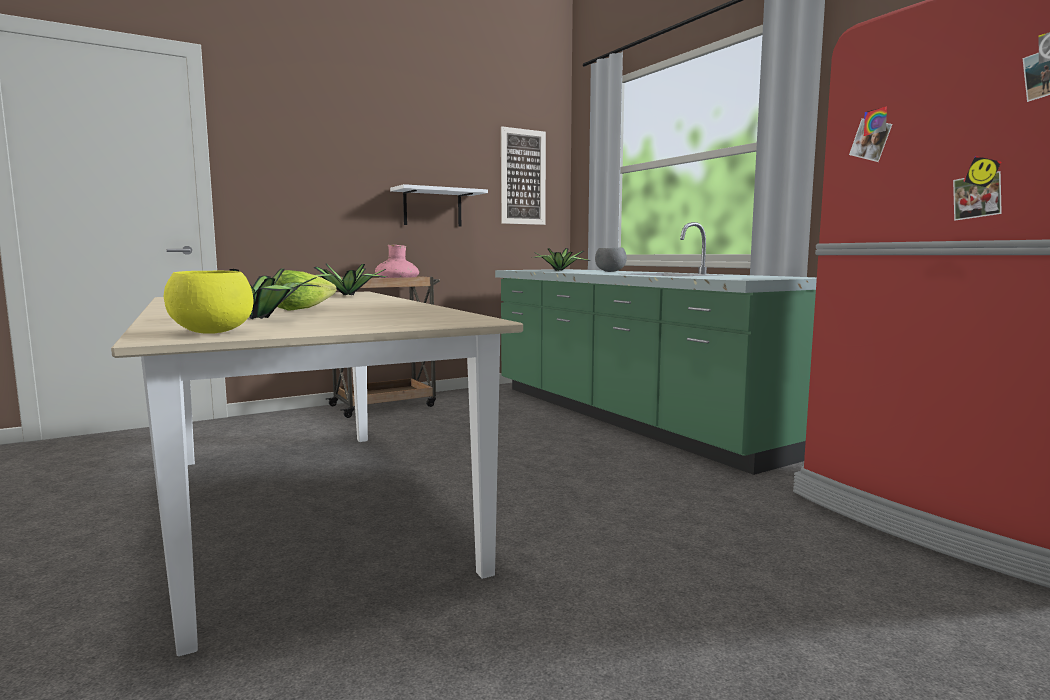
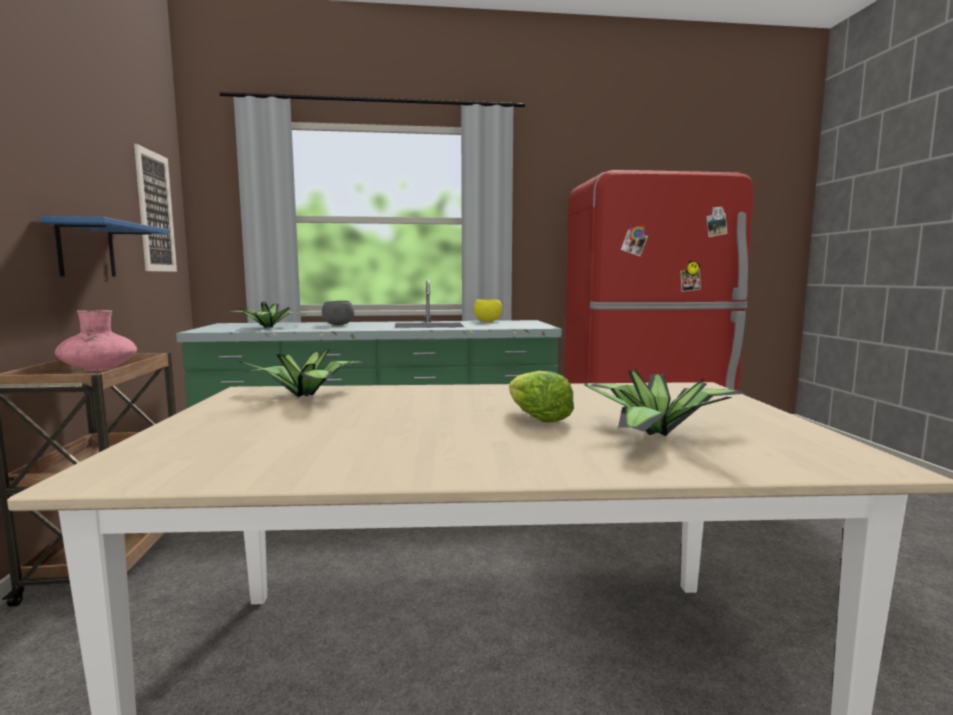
camera: 65 degrees left, 0 degrees up
yellow bowl [164,271,254,334] -> yellow bowl moved to [473,299,502,322]
white shelf [390,184,488,226] -> blue shelf [39,216,169,276]

